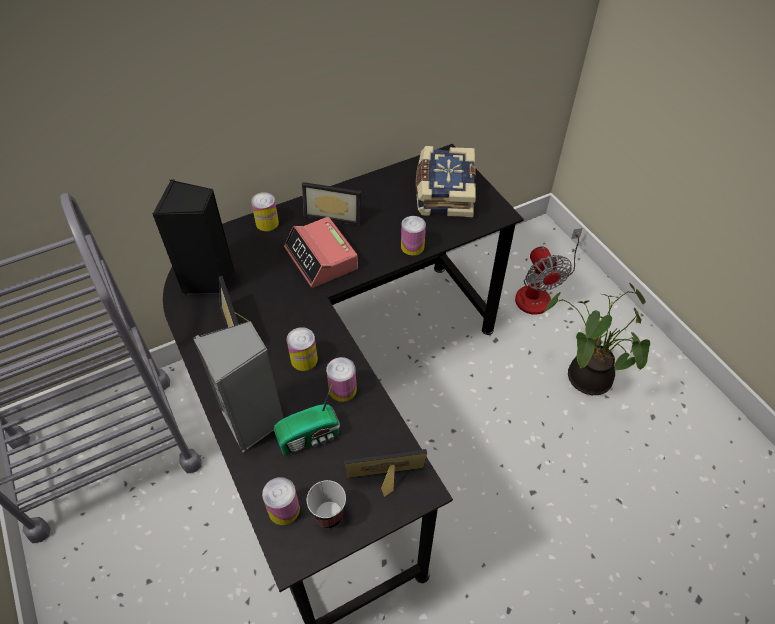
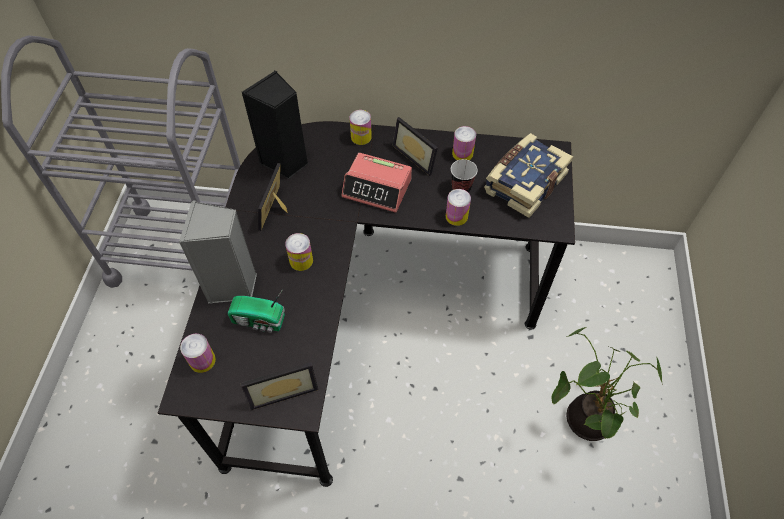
camera: 35 degrees right, 5 degrees up
alarm clock [284,217,358,288] -> alarm clock turned 75 degrees counterclockwise [342,153,412,213]
cup [306,480,346,528] -> cup moved to [451,159,478,193]
can [326,357,357,402] -> can moved to [452,126,476,160]
picture frame [344,449,427,497] -> picture frame turned 135 degrees clockwise [240,362,318,410]
fan [515,228,583,315] -> none

